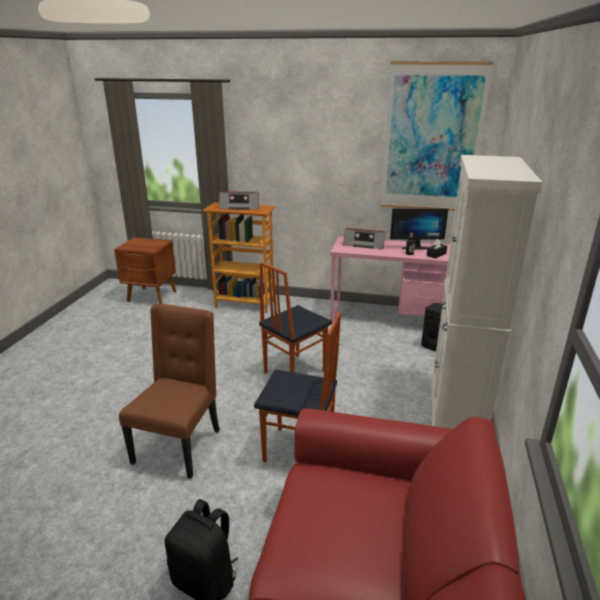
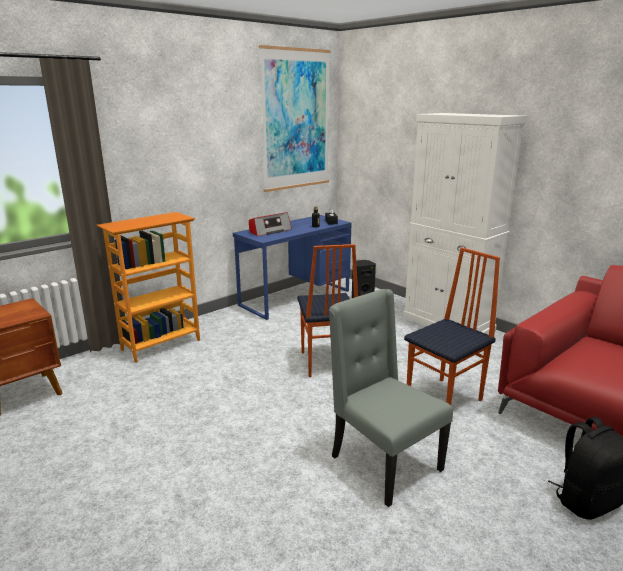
camera: 55 degrees left, 5 degrees down
brown chair [119,304,220,479] -> grey chair [329,289,453,507]
radio [219,191,259,210] -> none
pink desk [330,236,450,322] -> blue desk [233,215,352,320]
monitor [390,208,448,249] -> none

